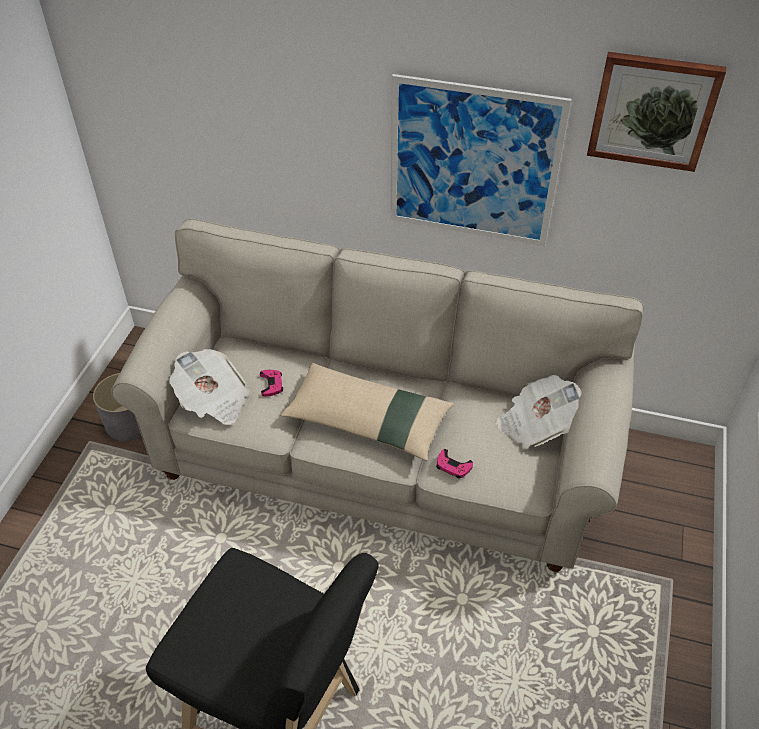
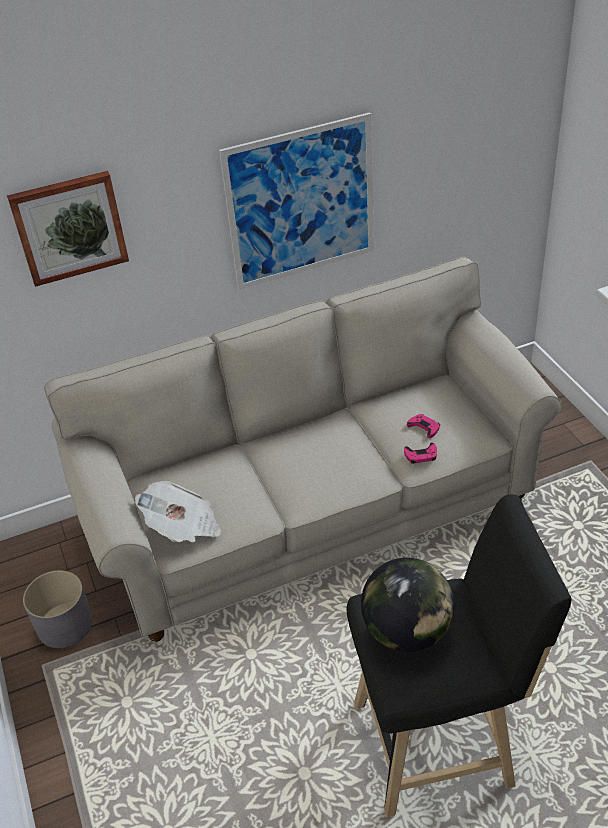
camera: 35 degrees left, 5 degrees down
pink game controller [260,370,283,397] -> pink game controller moved to [407,414,440,438]
beige pillow [281,363,454,461] -> none
newspaper [496,375,582,450] -> none
picture [587,52,726,172] -> picture moved to [7,171,129,287]
none -> globe [361,558,454,652]

